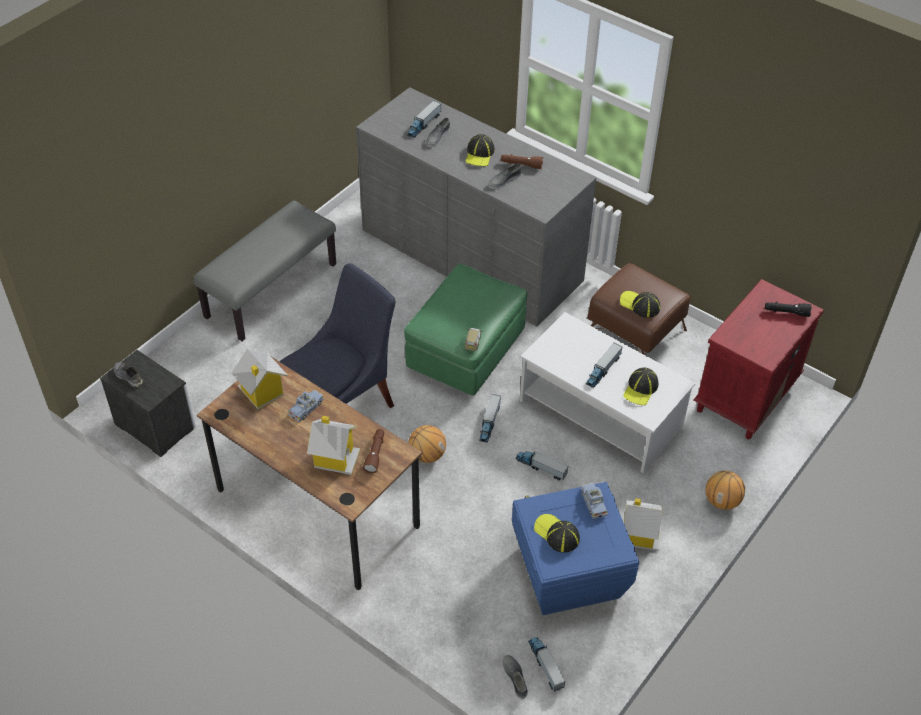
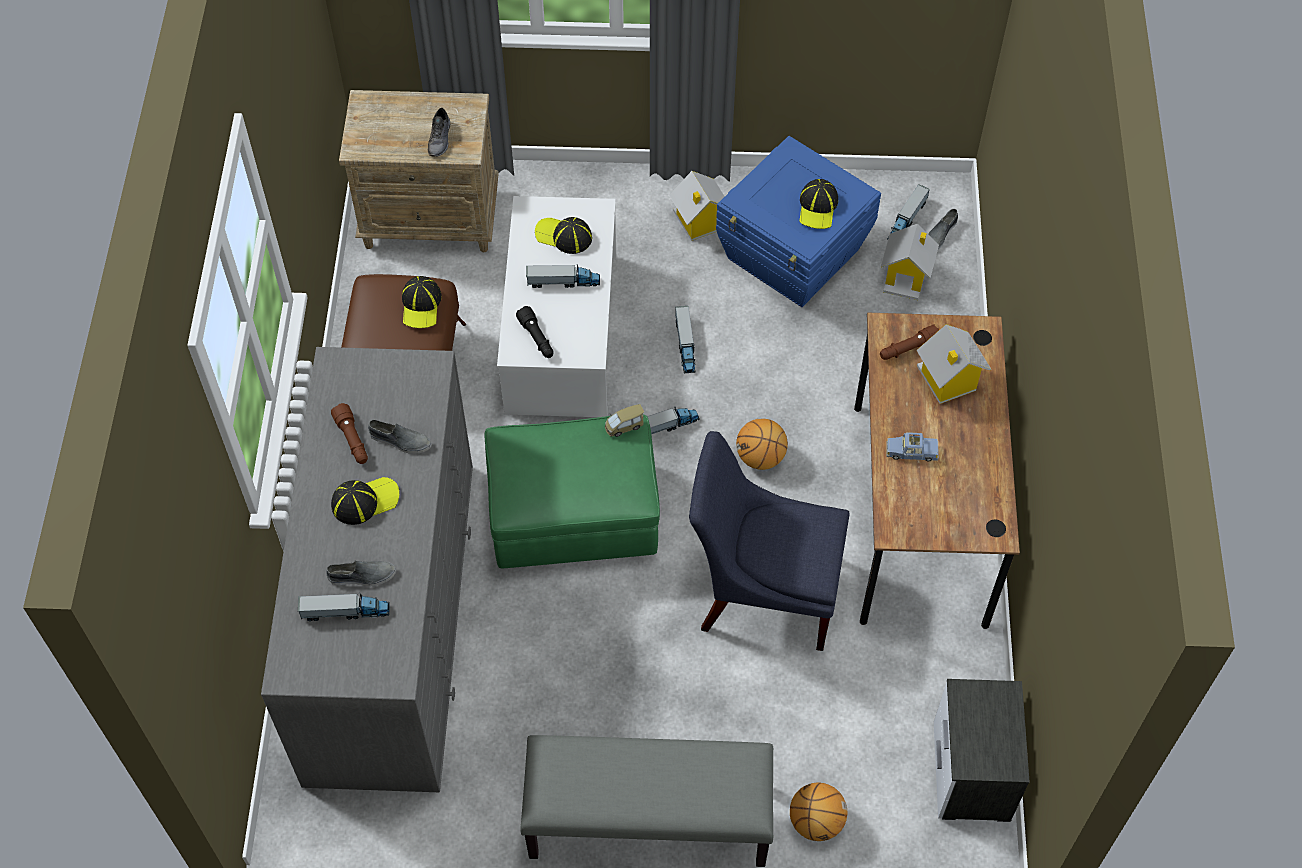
camera: 125 degrees left, 10 degrees up
grey shoe [114,362,143,387] -> grey shoe moved to [428,108,450,157]
toy house [231,349,288,409] -> toy house moved to [881,224,939,300]
blue toy car [581,483,608,519] -> none
cap [623,368,659,405] -> cap turned 150 degrees counterclockwise [535,217,592,254]
red nightstand [693,279,824,439] -> beige nightstand [339,90,499,252]
basketball [706,471,745,510] -> basketball moved to [790,783,847,841]
black flashlight [765,302,812,317] -> black flashlight moved to [516,306,554,358]

